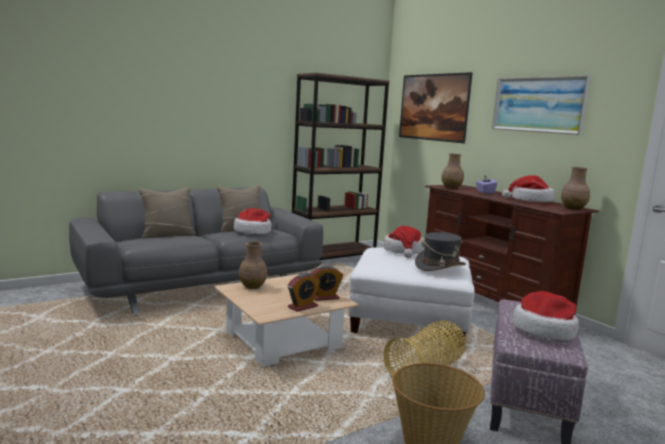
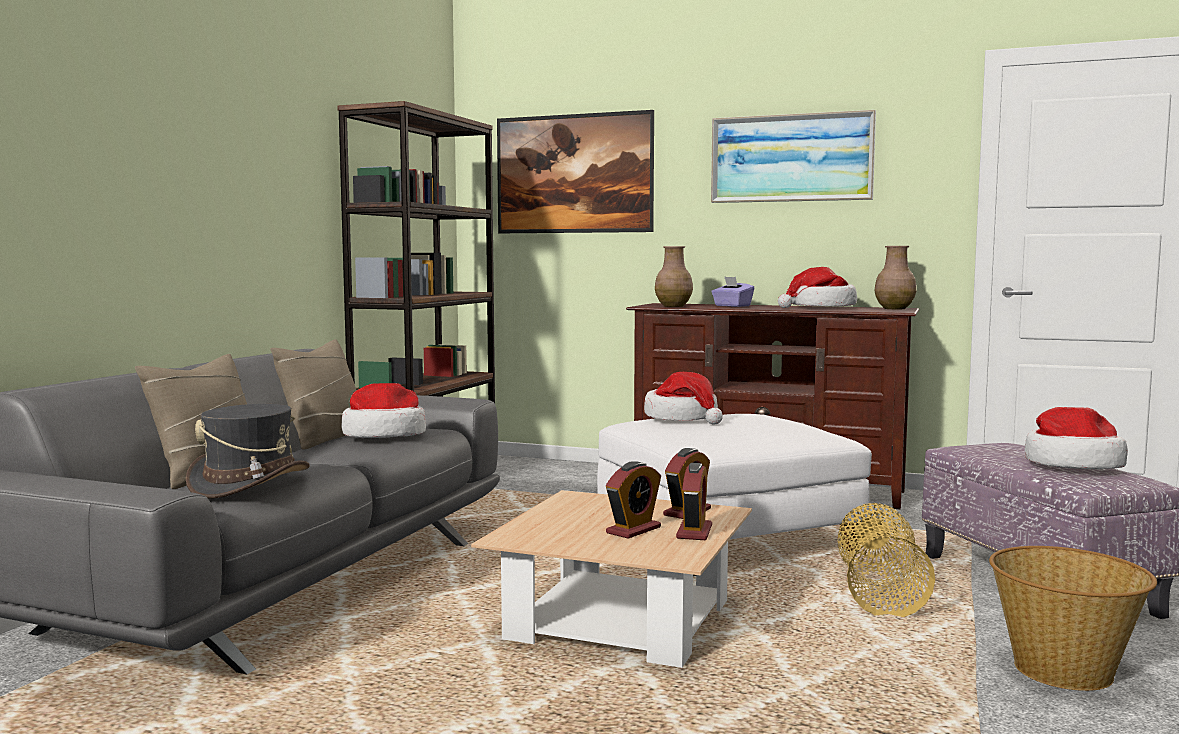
camera: 35 degrees left, 5 degrees down
brown vase [239,242,268,289] -> none
grey hat [415,232,466,271] -> grey hat moved to [186,404,310,498]
none -> alarm clock [606,461,661,539]

